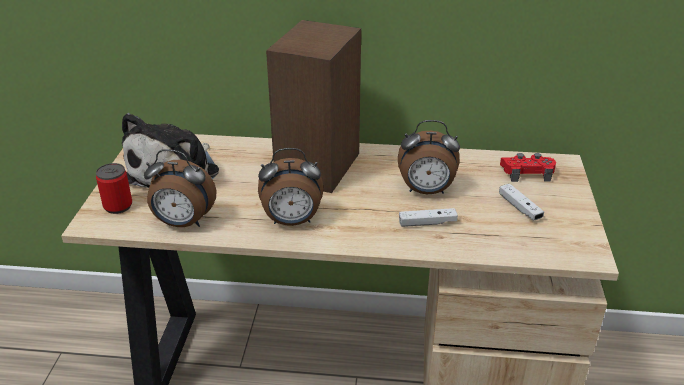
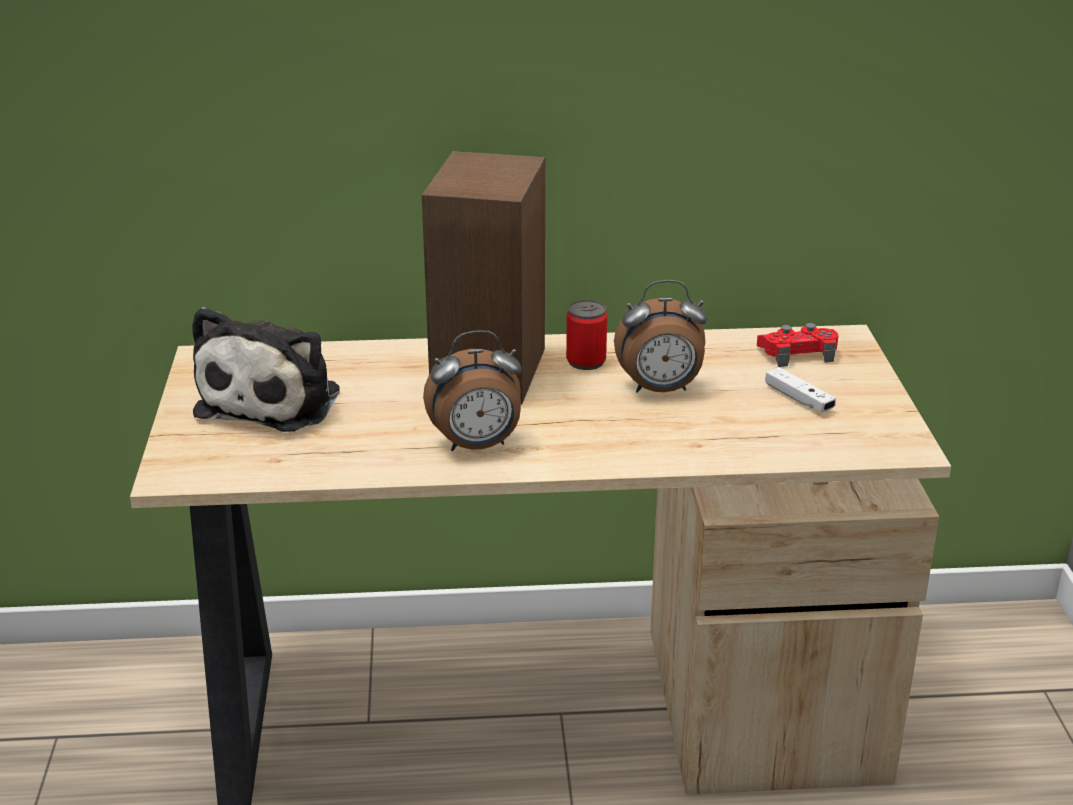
camera: 10 degrees left, 5 degrees down
can [96,163,132,214] -> can moved to [566,300,607,370]
alarm clock [144,149,216,227] -> none
white game controller [399,208,458,227] -> none

